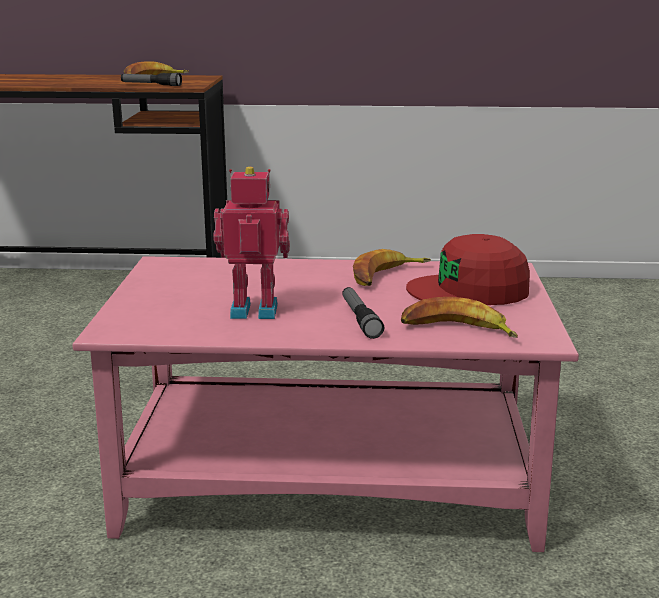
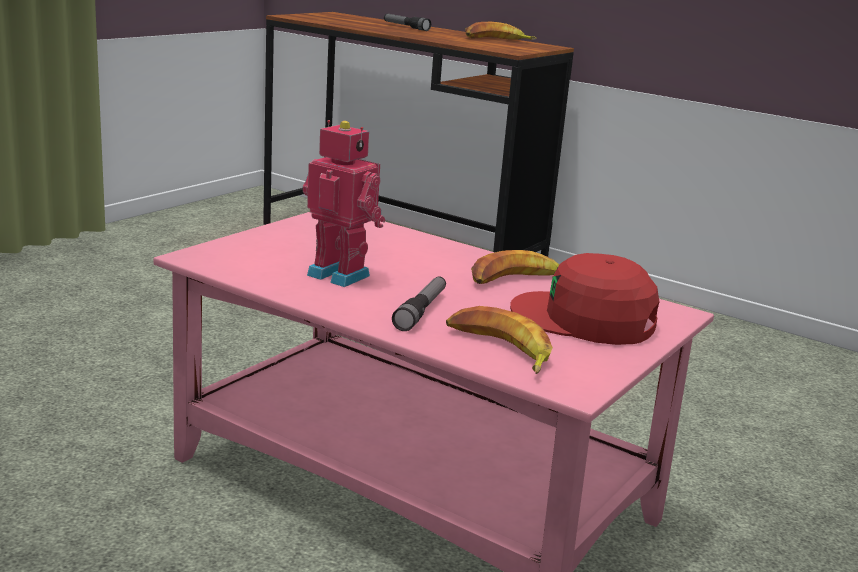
camera: 30 degrees right, 0 degrees up
flashlight [121,73,182,86] -> flashlight moved to [384,14,431,31]

